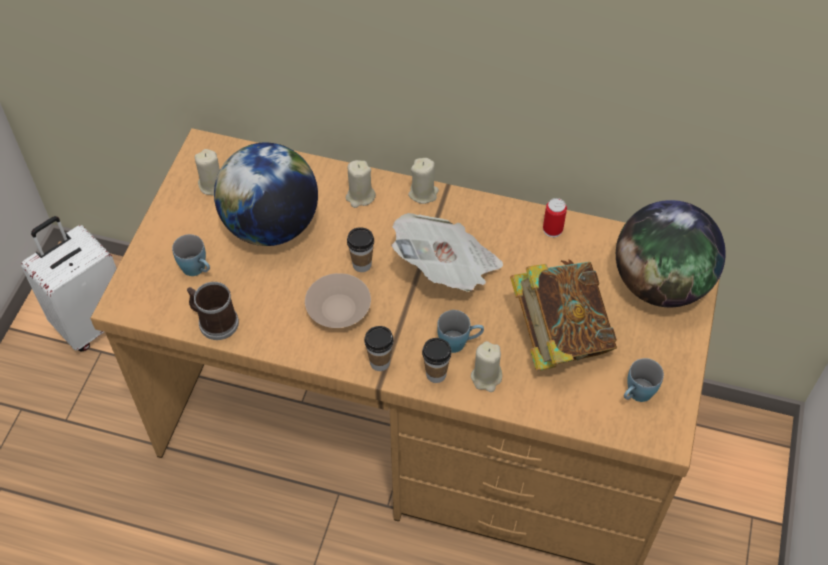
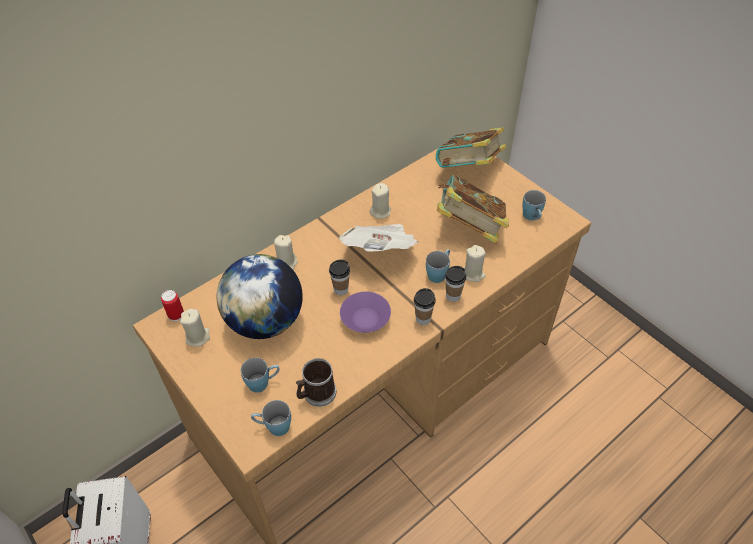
camera: 55 degrees left, 5 degrees down
beige bowl [305,273,371,328] -> purple bowl [340,292,391,333]
beige candle [408,158,439,204] -> beige candle moved to [370,183,391,219]
can [543,198,567,237] -> can moved to [161,290,184,321]
globe [616,200,726,307] -> book [436,127,506,168]
none -> blue mug [251,400,291,436]

